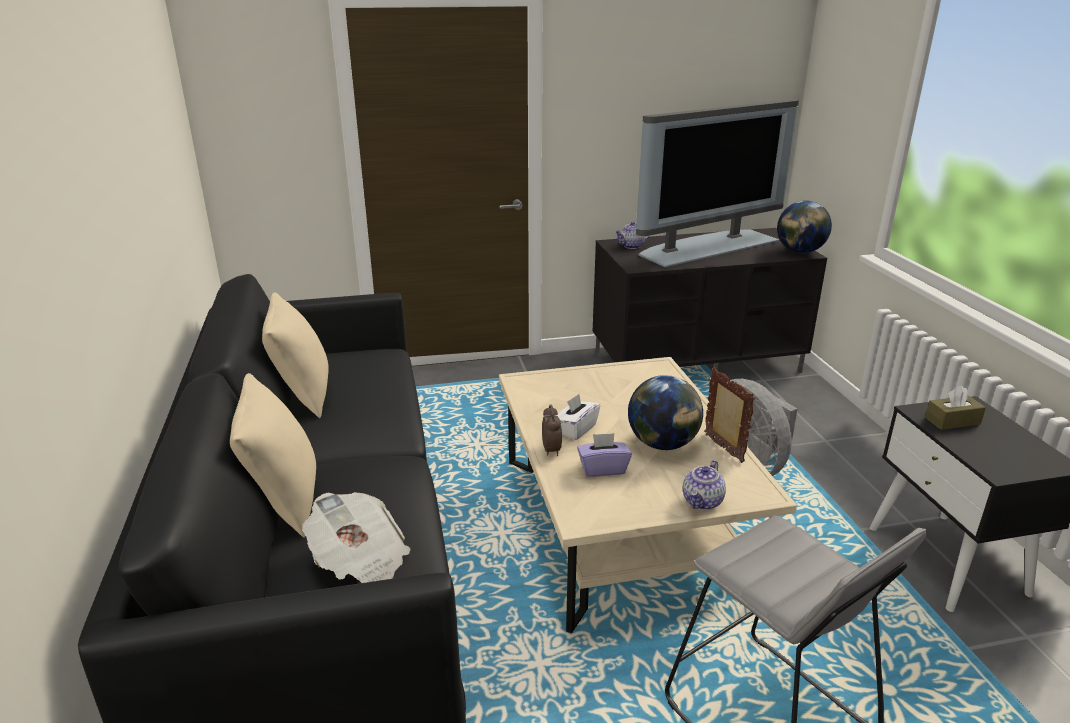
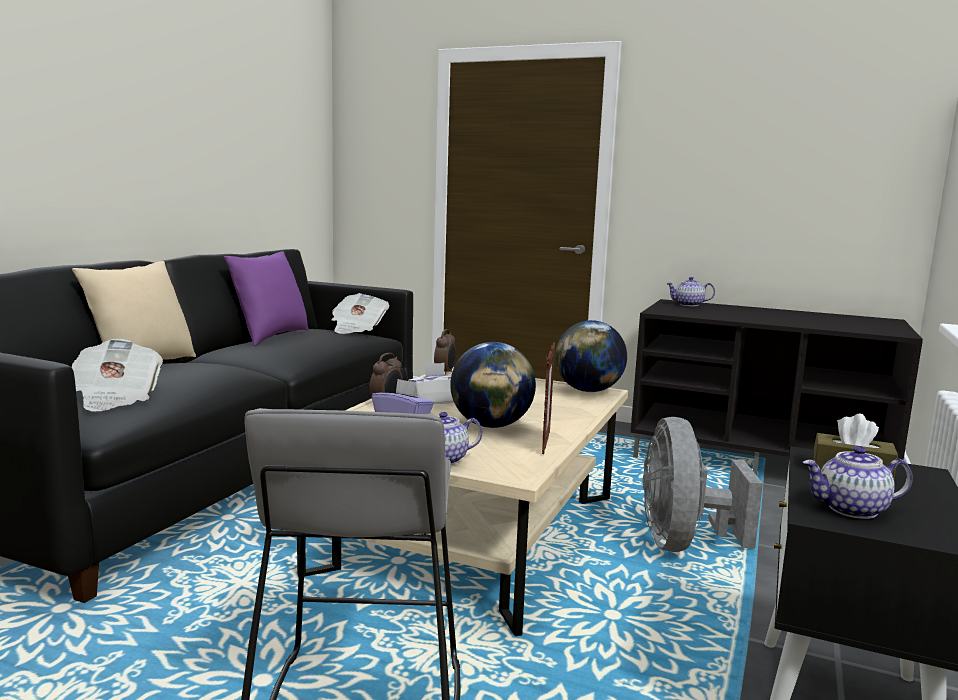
camera: 35 degrees right, 15 degrees down
beige pillow [262,292,329,418] -> purple pillow [224,251,309,346]
television [636,99,799,267] -> none
globe [777,200,832,253] -> globe moved to [555,320,627,392]
none -> newspaper [332,293,389,334]
none -> alarm clock [434,329,456,376]
none -> teapot [803,446,913,519]

